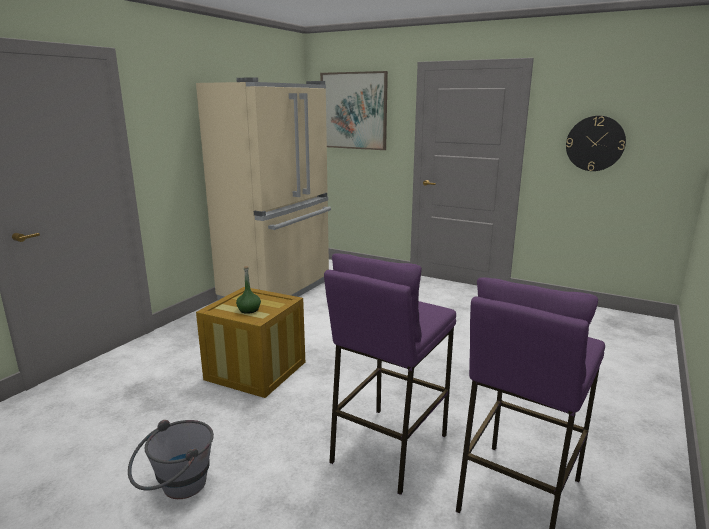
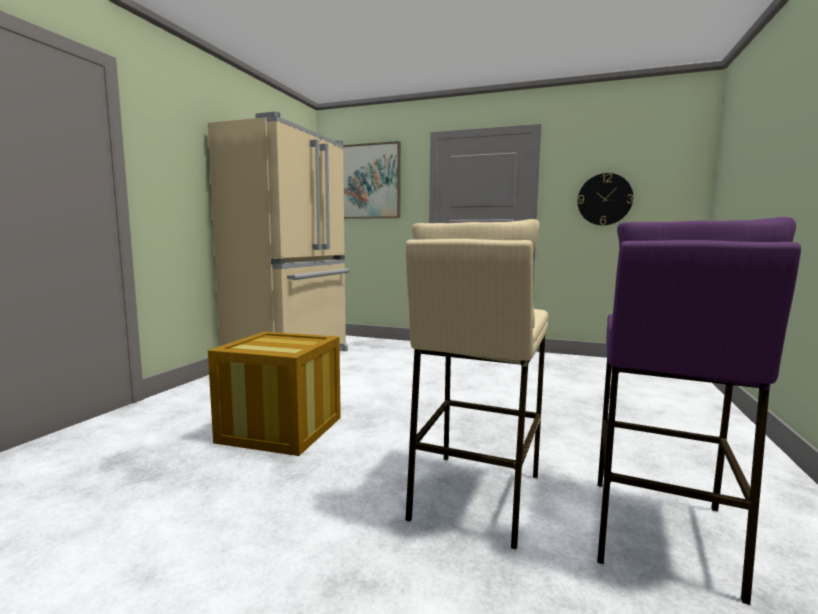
camera: 10 degrees left, 10 degrees down
grey bucket [128,420,214,499] -> none
green bottle [236,266,261,314] -> none
purple stool [324,253,456,495] -> beige stool [405,219,548,550]

